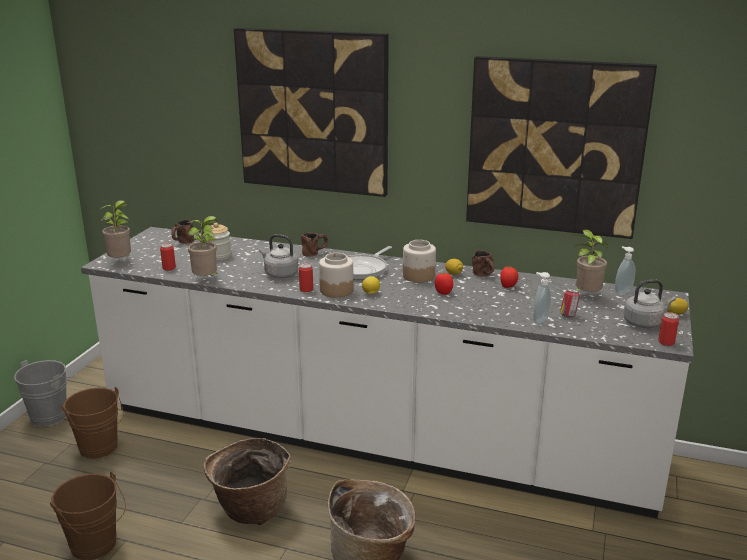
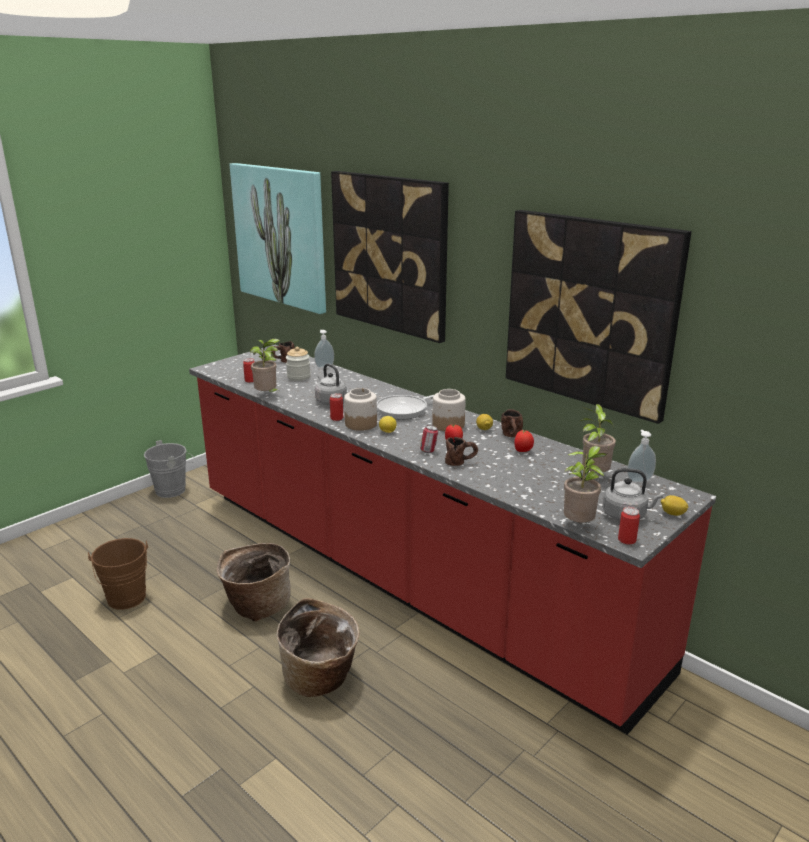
camera: 25 degrees right, 0 degrees up
brown bucket [61,387,124,459] -> none
white counter [81,227,694,518] -> red counter [189,345,716,735]
potted plant [100,200,131,258] -> potted plant moved to [564,446,607,523]
brown mug [301,233,328,256] -> brown mug moved to [445,437,478,466]
soap dispenser [533,272,551,324] -> soap dispenser moved to [314,330,334,368]
can [560,288,580,318] -> can moved to [420,425,438,453]
none -> picture [230,163,326,314]

